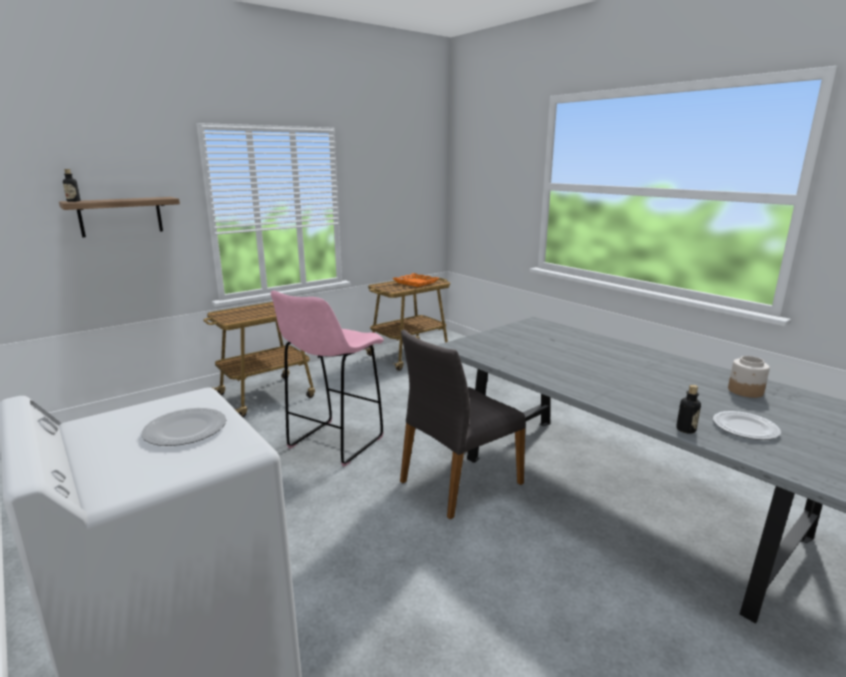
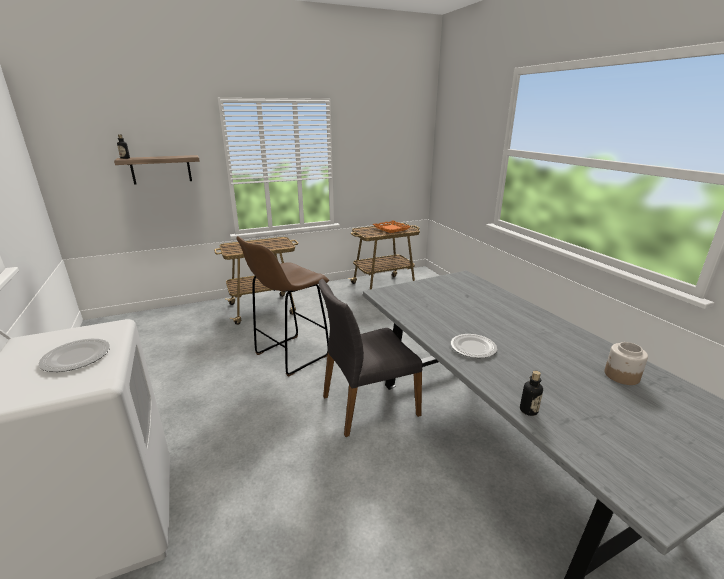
camera: 15 degrees right, 5 degrees up
pink stool [271,291,384,467] -> brown stool [237,236,329,377]
plate [713,411,781,440] -> plate moved to [451,334,497,358]

